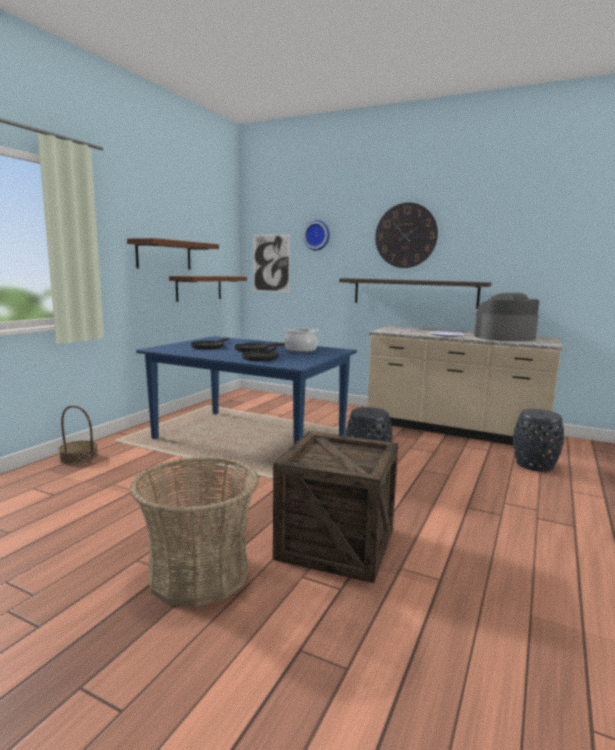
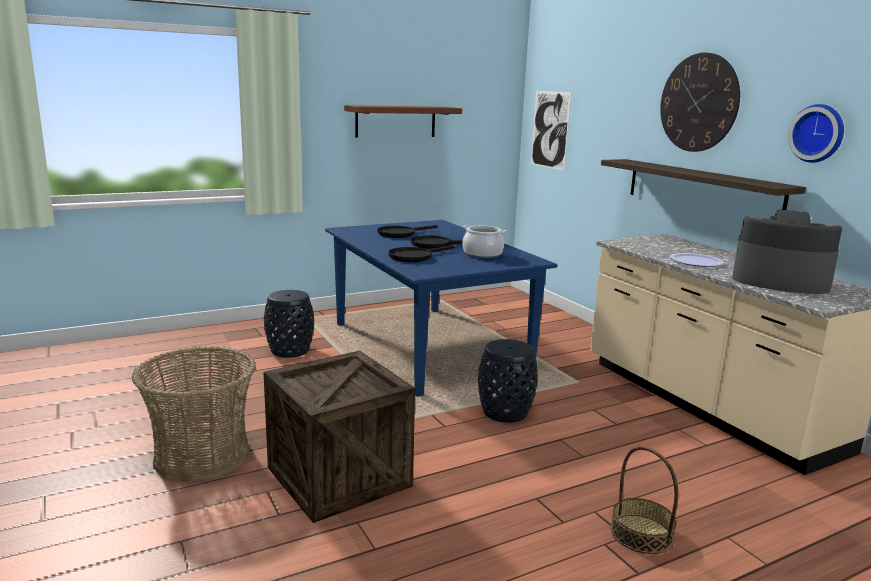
camera: 35 degrees right, 5 degrees up
basket [59,405,98,465] -> basket moved to [610,446,678,554]
brown shelf [169,276,247,302] -> none
wall clock [303,220,330,251] -> wall clock moved to [788,104,844,163]
black stool [513,409,564,472] -> black stool moved to [264,290,314,358]

